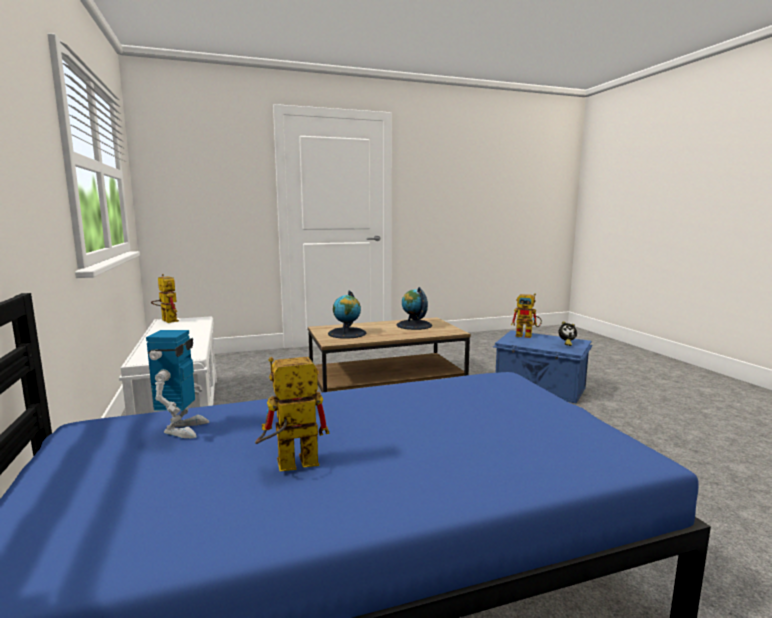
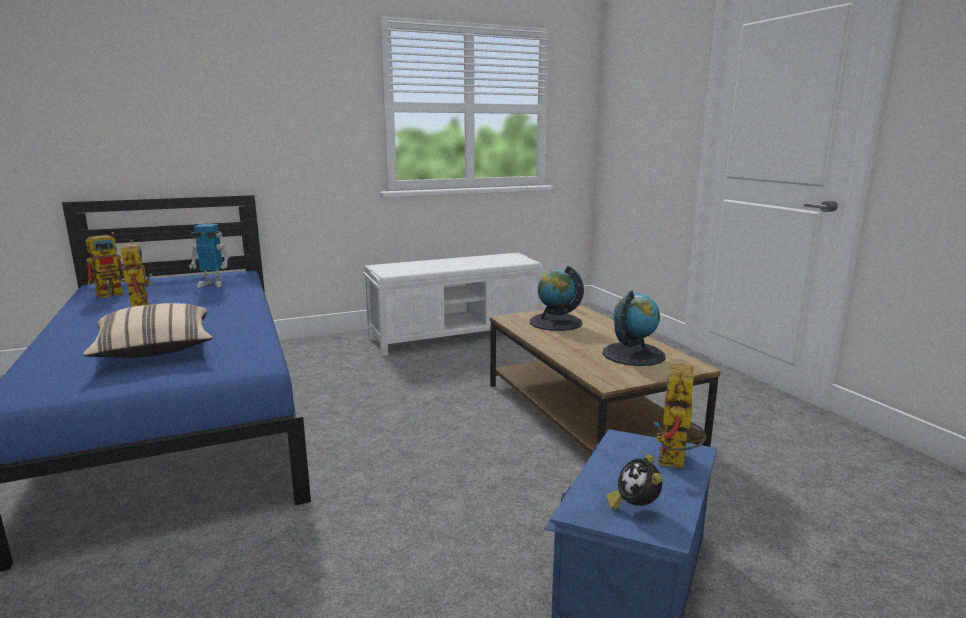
camera: 85 degrees right, 5 degrees up
toy robot [151,274,179,323] -> toy robot moved to [86,232,124,298]
none -> beige pillow [83,303,213,358]

